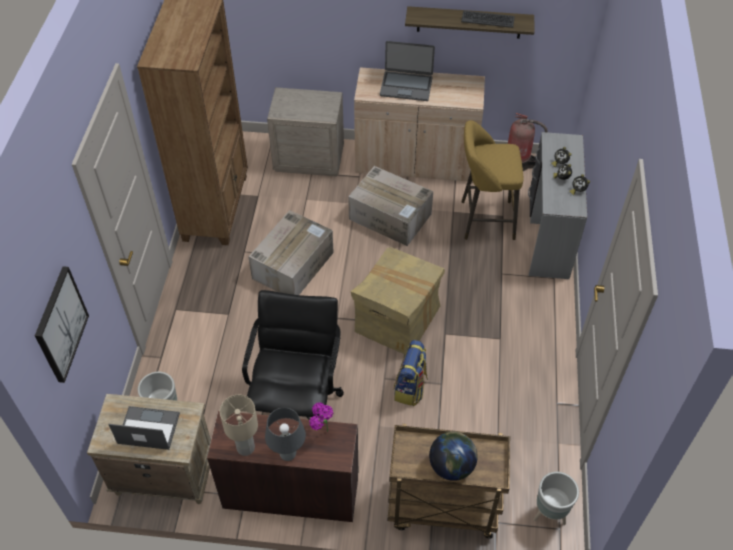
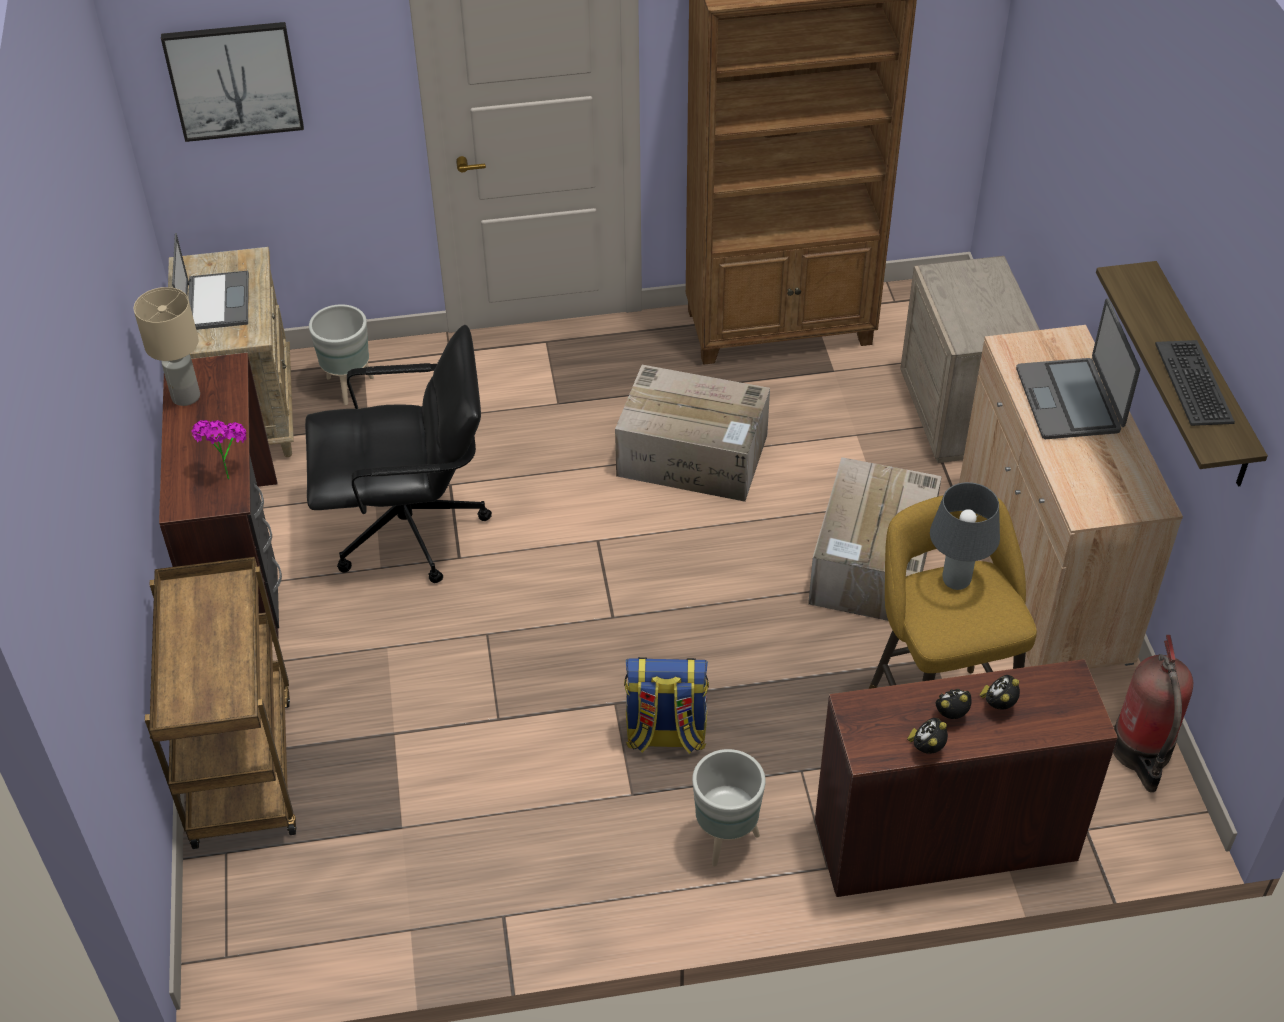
camera: 75 degrees right, 5 degrees down
grey table lamp [265,407,306,461] -> grey table lamp moved to [930,482,1000,590]
cardboard box [350,247,445,354] -> none
backpack [394,340,428,406] -> backpack moved to [624,657,709,754]
globe [429,432,478,481] -> none
grey desk [528,132,587,279] -> brown desk [815,659,1118,897]
grey planter [533,472,579,525] -> grey planter moved to [692,749,766,866]

